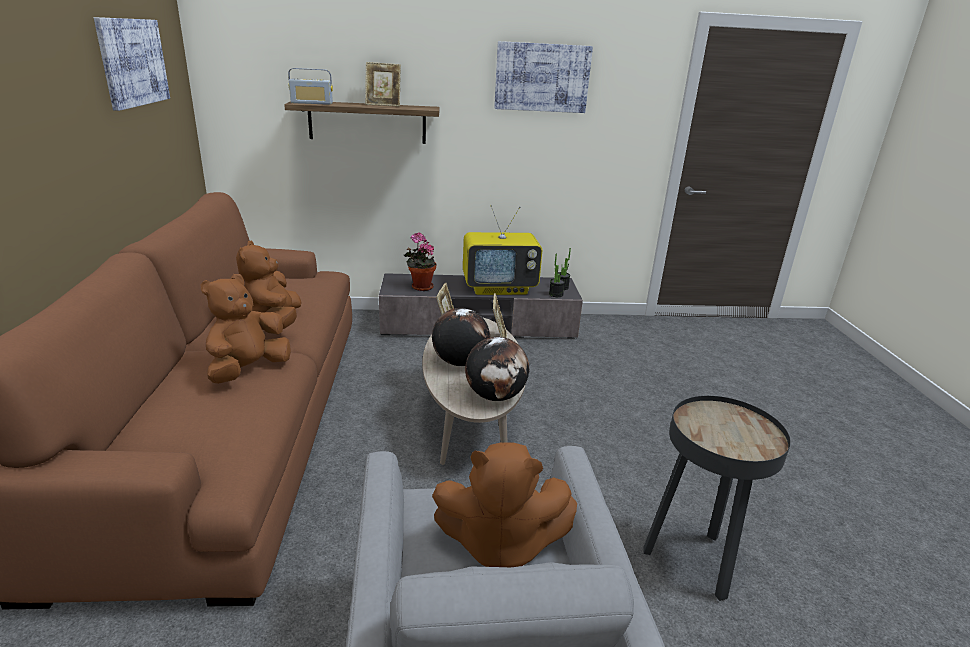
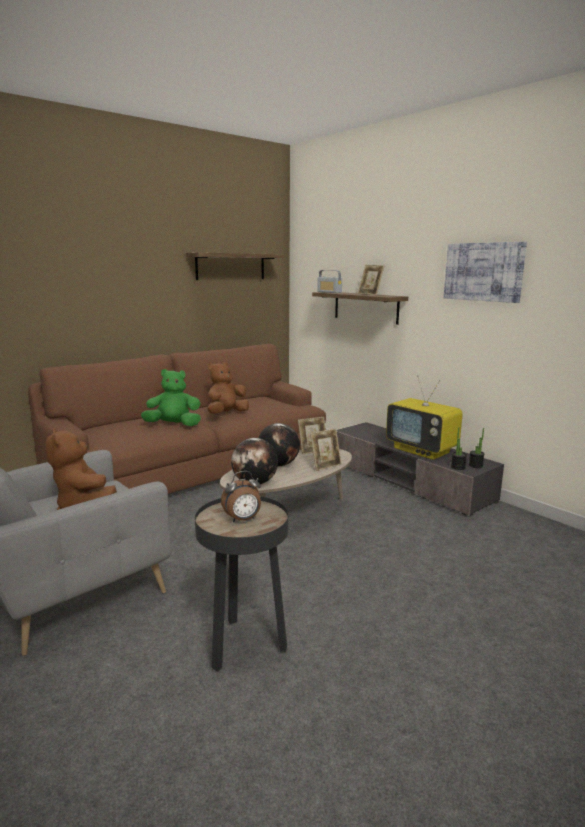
camera: 55 degrees right, 10 degrees down
picture [94,17,170,111] -> shelf [186,252,285,280]
brown plush toy [201,274,291,384] -> green plush toy [141,369,201,426]
potted plant [404,232,437,291] -> none
none -> alarm clock [221,471,261,522]

